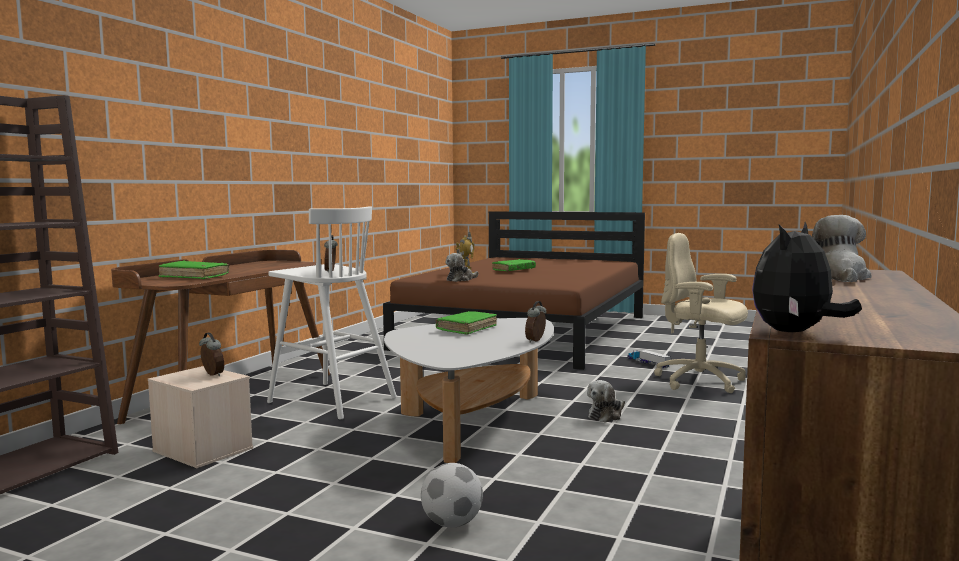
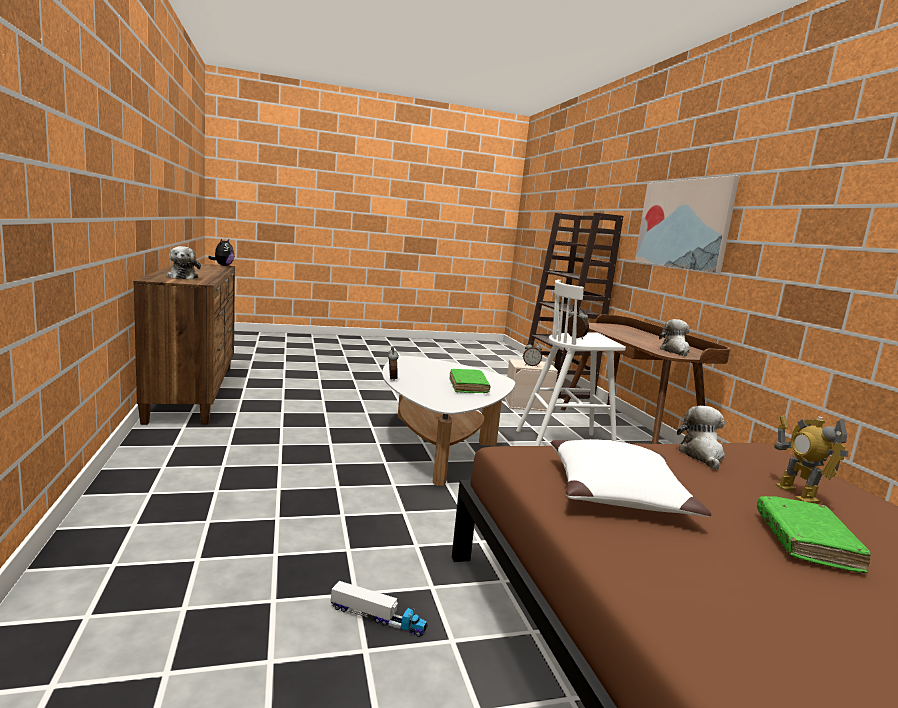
camera: 140 degrees right, 5 degrees up
green book [158,260,229,279] -> none
football [421,463,483,528] -> none
plush toy [587,380,625,423] -> plush toy moved to [659,319,690,356]
beige office chair [654,233,748,393] -> none
none -> white pillow [551,439,711,517]
none -> picture [635,175,740,273]

